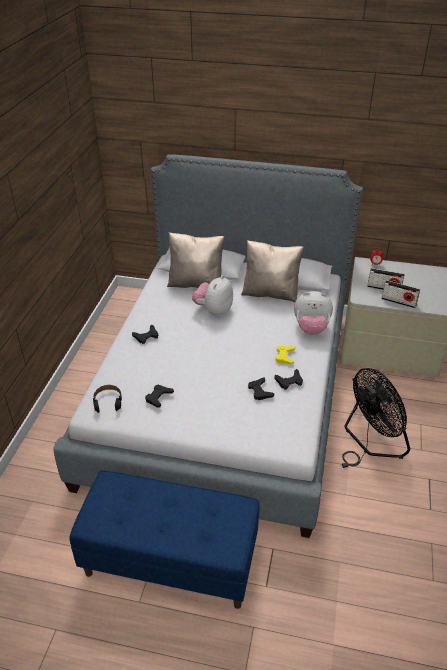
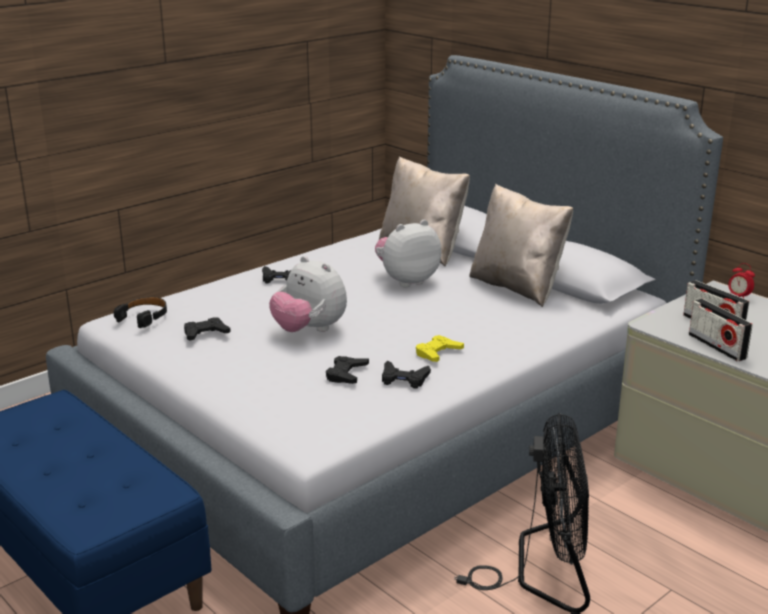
camera: 35 degrees right, 15 degrees down
plush toy [294,291,333,335] -> plush toy moved to [269,256,347,332]

